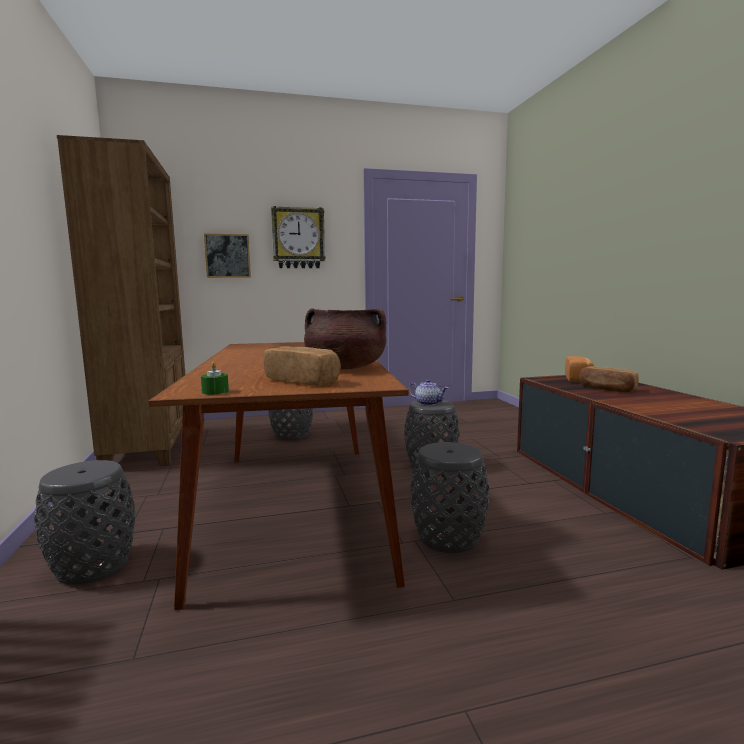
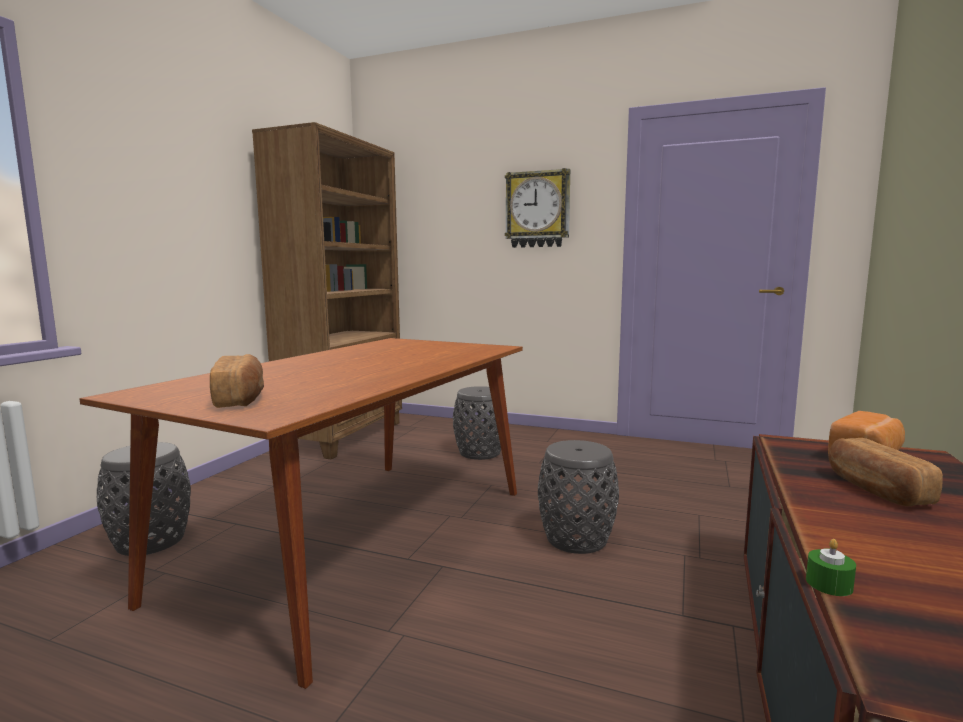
camera: 35 degrees right, 0 degrees up
green candle [201,362,229,395] -> green candle moved to [806,539,856,596]
picture [204,234,251,278] -> none
brown cooking pot [304,308,386,370] -> none
teapot [408,379,448,406] -> none
grey stool [410,442,489,553] -> none

